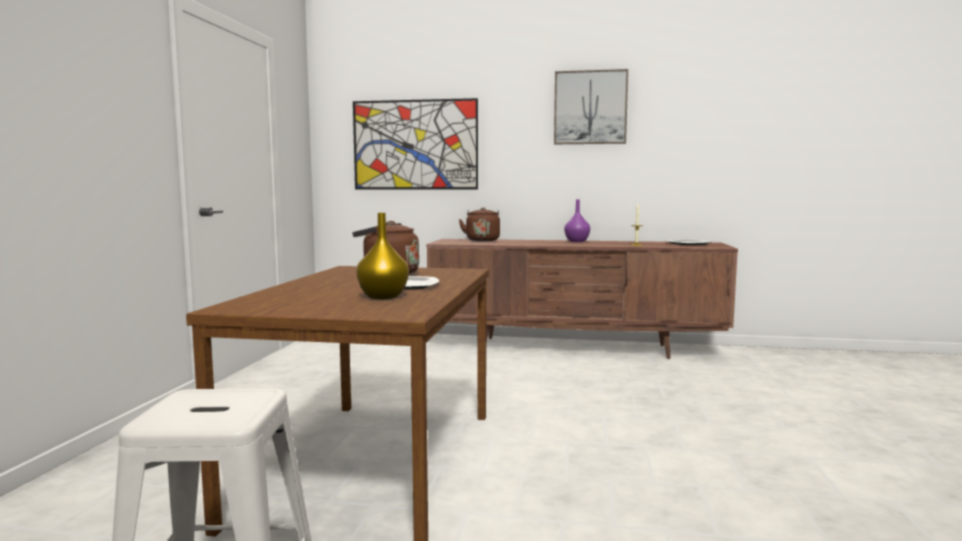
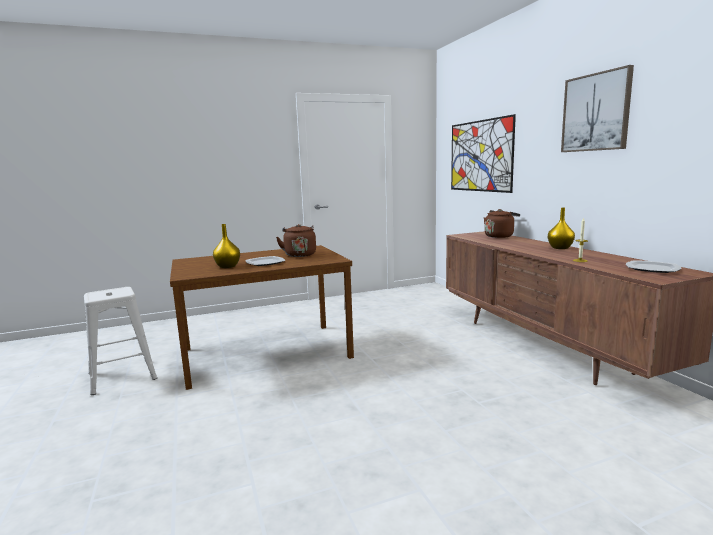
camera: 60 degrees right, 5 degrees up
purple vase [564,200,590,242] -> yellow vase [548,208,575,249]

